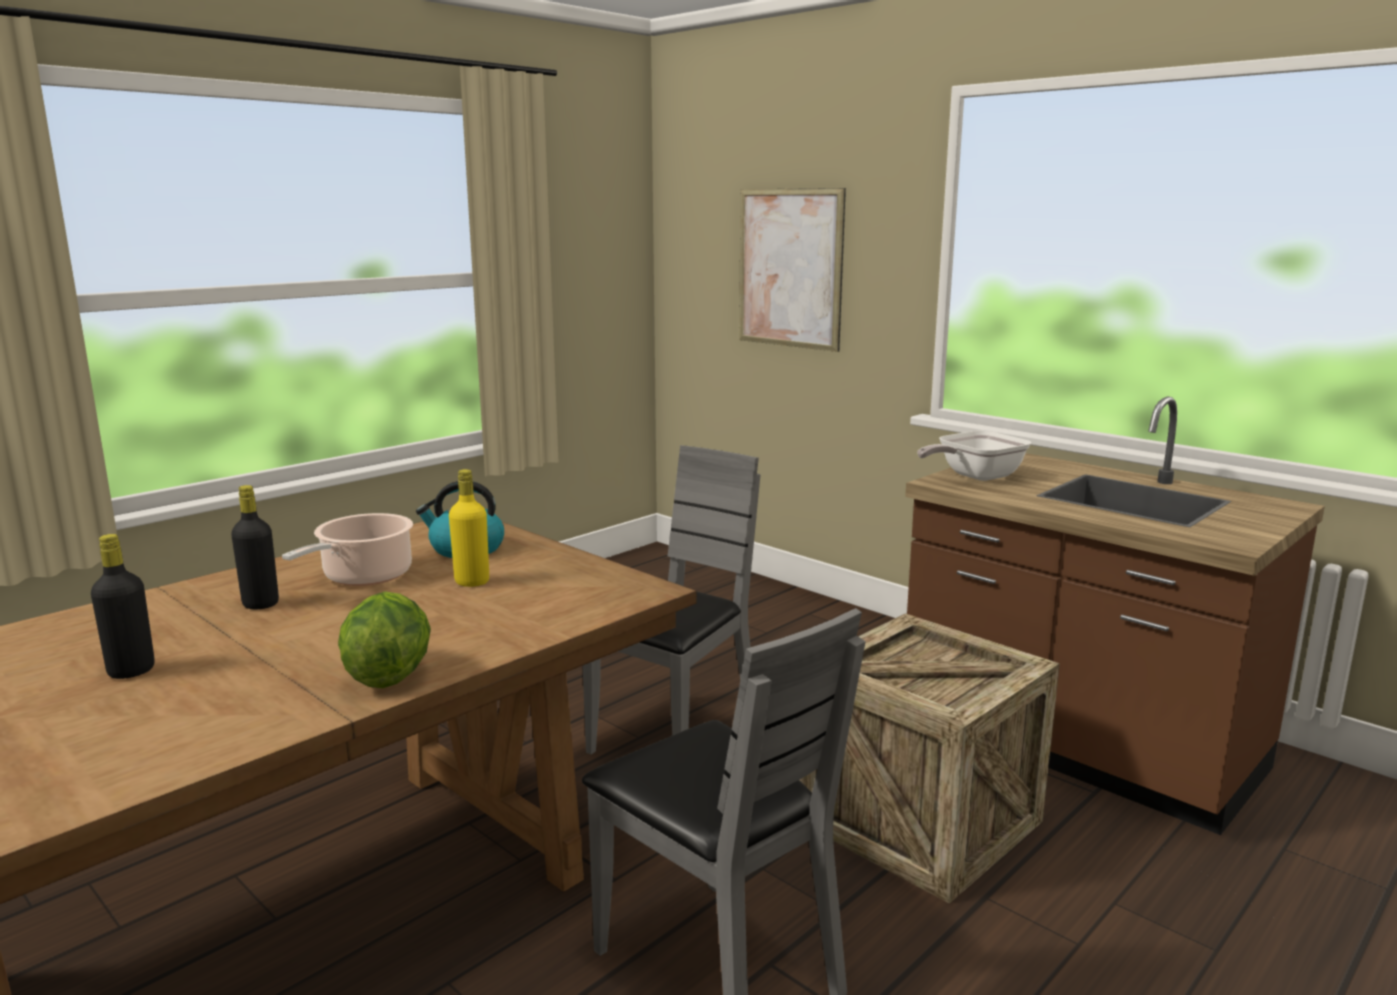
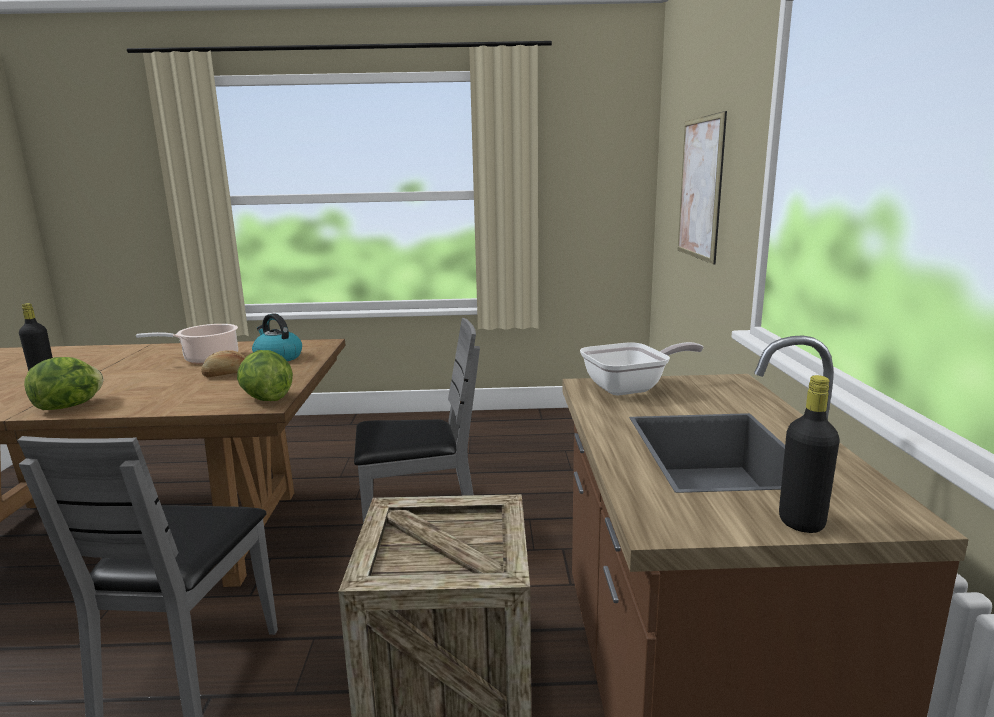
camera: 45 degrees right, 0 degrees up
black bottle [231,485,279,609] -> black bottle moved to [779,375,840,533]
yellow bottle [449,469,489,587] -> bread [201,350,246,377]
frying pan [917,431,1032,481] -> frying pan turned 150 degrees clockwise [580,342,703,396]
none -> lettuce [237,350,293,401]

